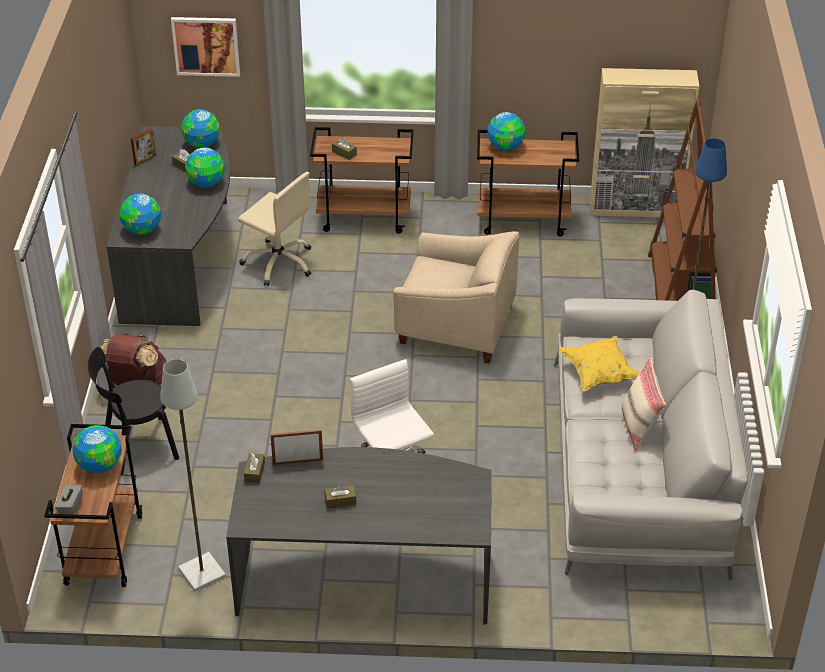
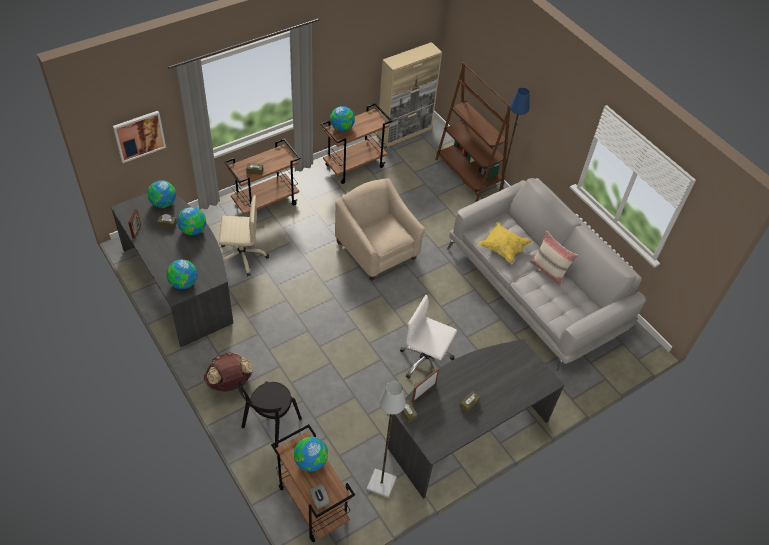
camera: 40 degrees left, 10 degrees up
beige armchair [393,231,519,364] -> beige armchair turned 105 degrees counterclockwise [335,179,425,281]

